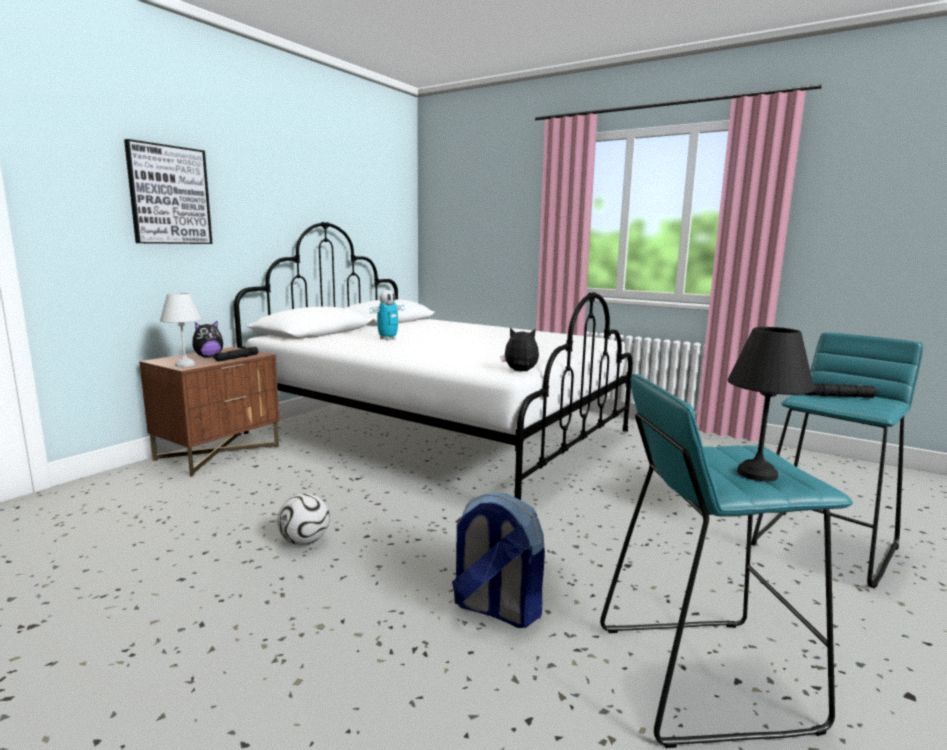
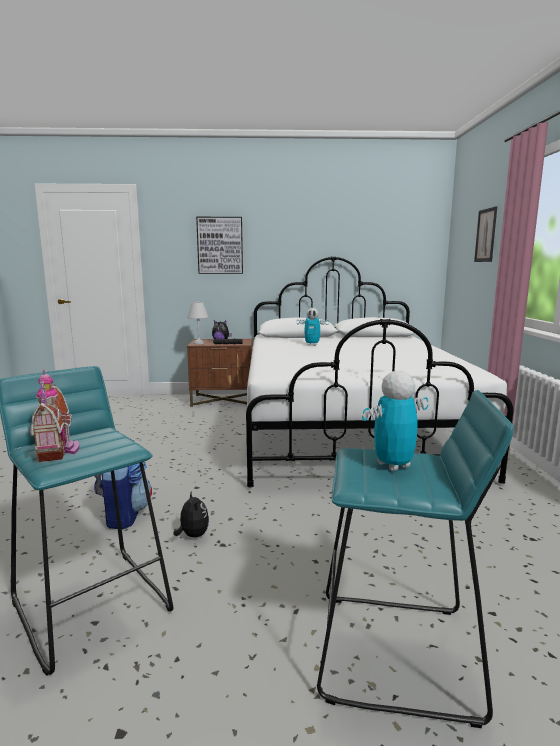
camera: 55 degrees right, 0 degrees up
football [277,493,330,545] -> none
plush toy [500,328,539,371] -> plush toy moved to [173,490,209,538]
black table lamp [728,327,814,482] -> toy house [30,369,80,463]
black flashlight [804,383,879,398] -> toy robot [362,371,428,471]
none -> picture [474,206,497,262]

